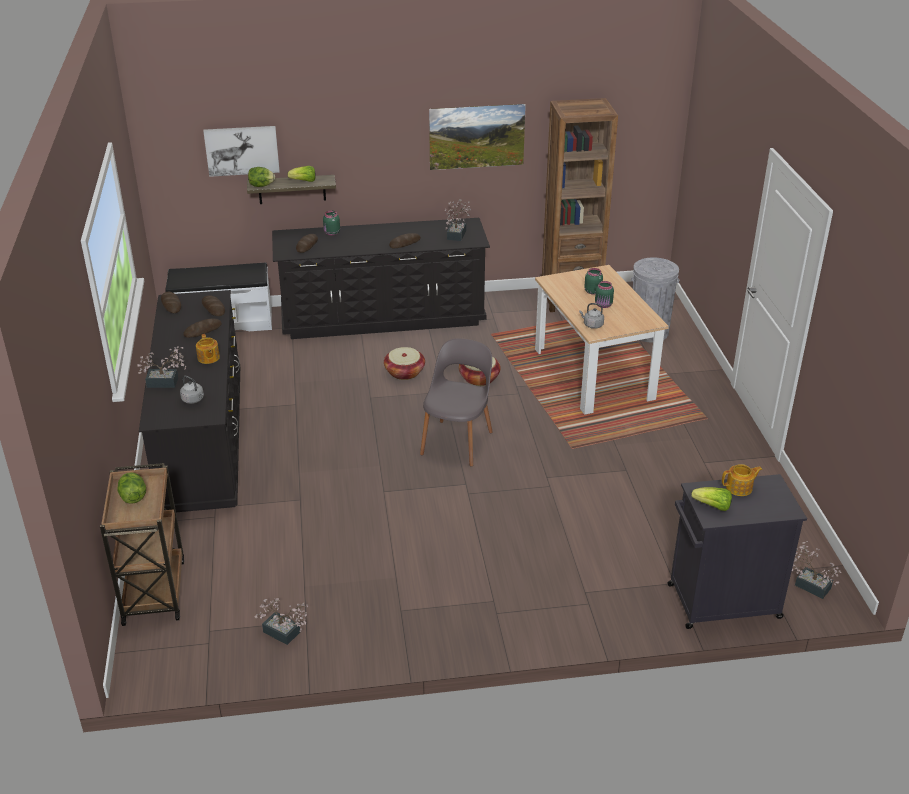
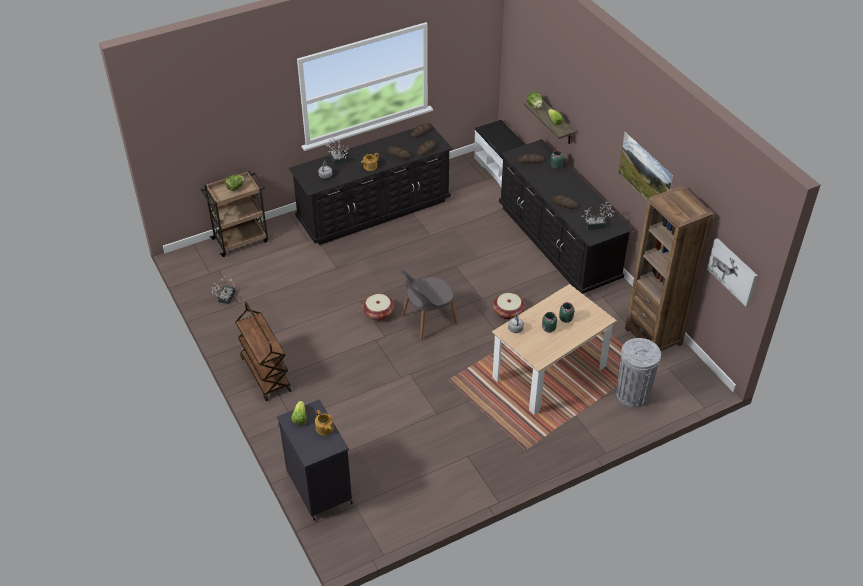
camera: 70 degrees right, 10 degrees up
picture [203,126,280,177] -> picture moved to [707,238,758,307]
basket [384,347,425,380] -> basket moved to [362,294,394,321]
grey chair [420,338,493,467] -> grey chair turned 150 degrees clockwise [400,270,458,340]
potted plant [792,541,842,599] -> none
none -> brown cart [235,302,292,401]

